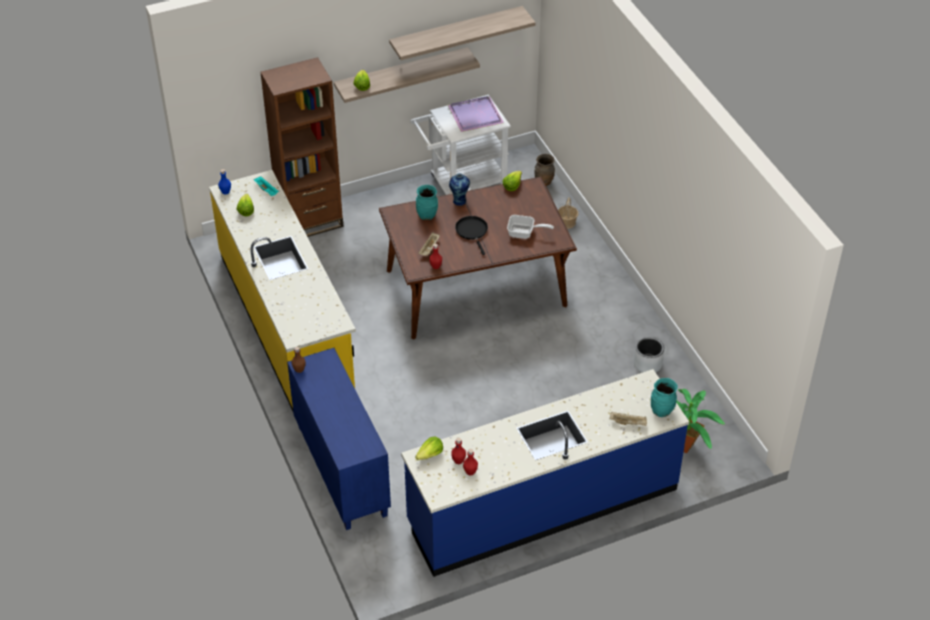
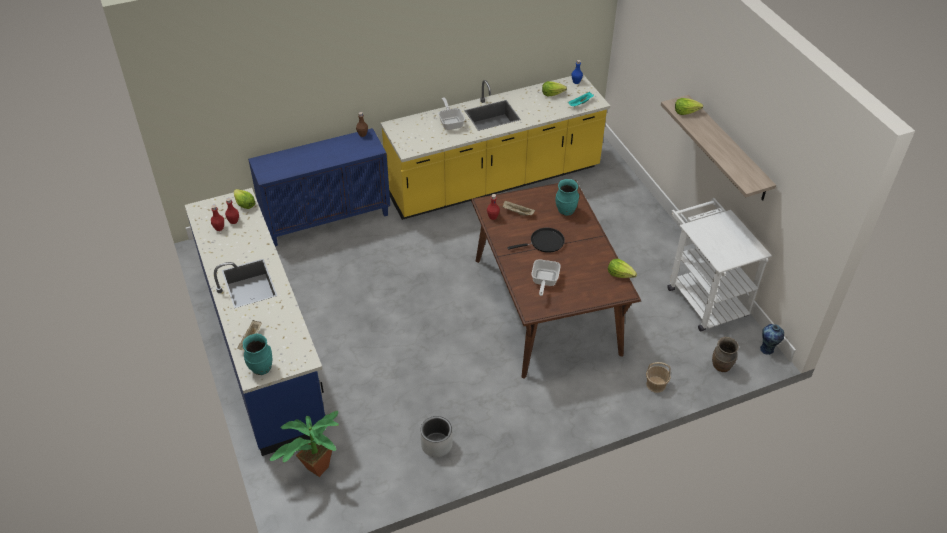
camera: 90 degrees right, 0 degrees up
brown bookcase [260,57,343,237] -> none
shelf [389,6,536,60] -> none
purple tray [448,96,504,132] -> none
vase [449,173,470,206] -> vase moved to [760,324,784,355]
none -> frying pan [438,97,465,130]

